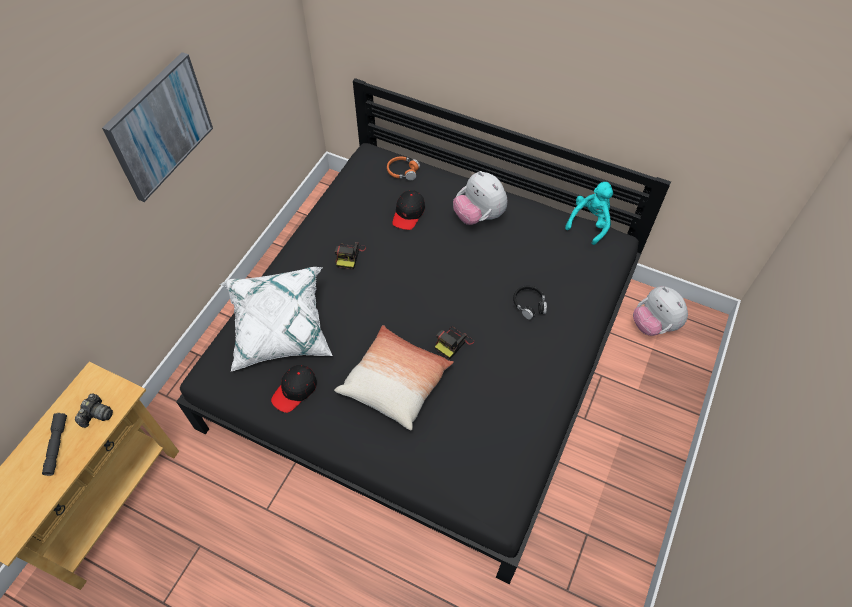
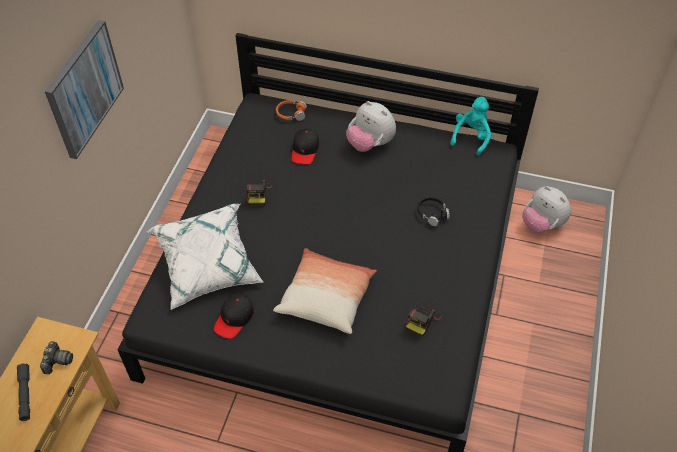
camera: 10 degrees left, 5 degrees down
camera [435,327,475,359] -> camera moved to [406,305,442,337]

